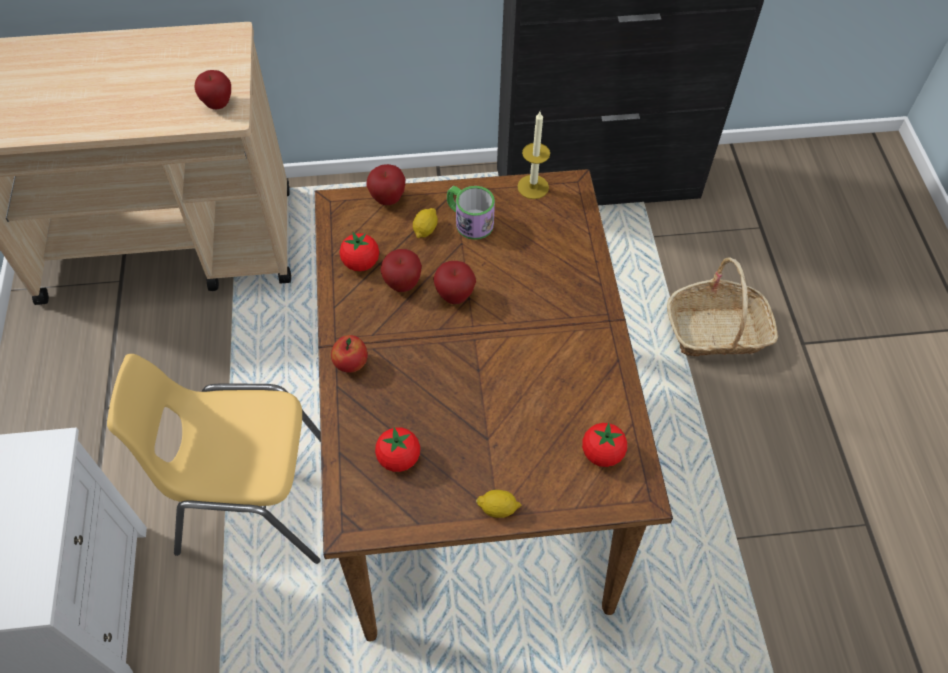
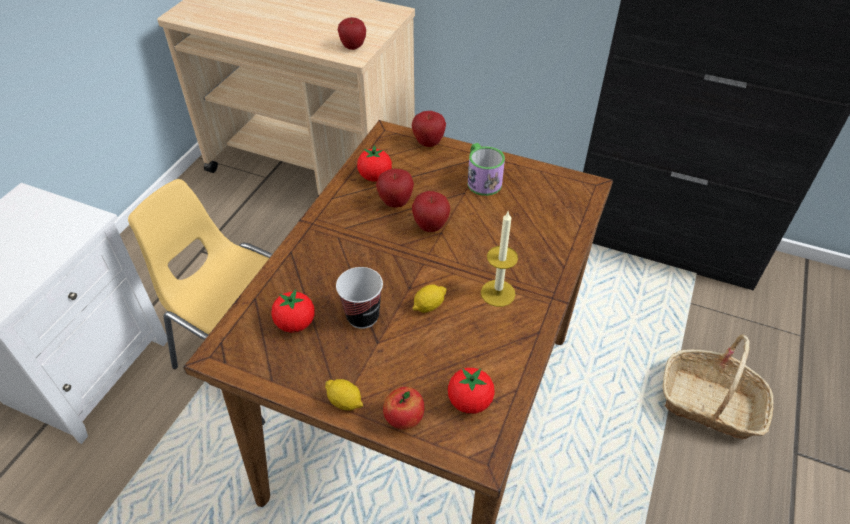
camera: 30 degrees right, 10 degrees down
apple [331,335,368,373] -> apple moved to [383,387,424,430]
lemon [413,208,438,238] -> lemon moved to [413,284,447,313]
candle [517,112,550,199] -> candle moved to [481,212,518,307]
none -> cup [336,267,383,329]

